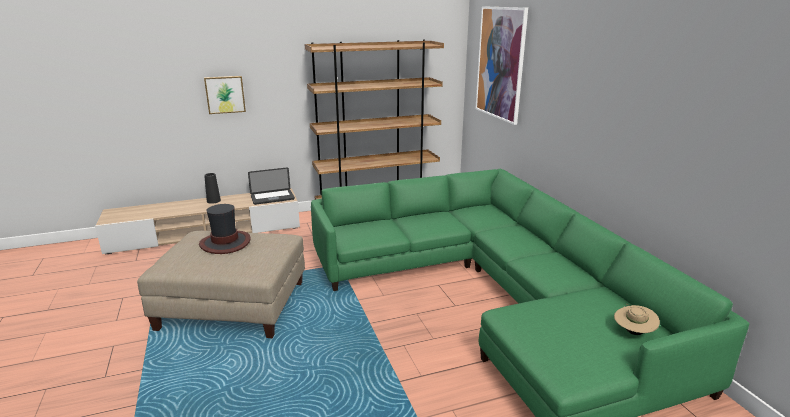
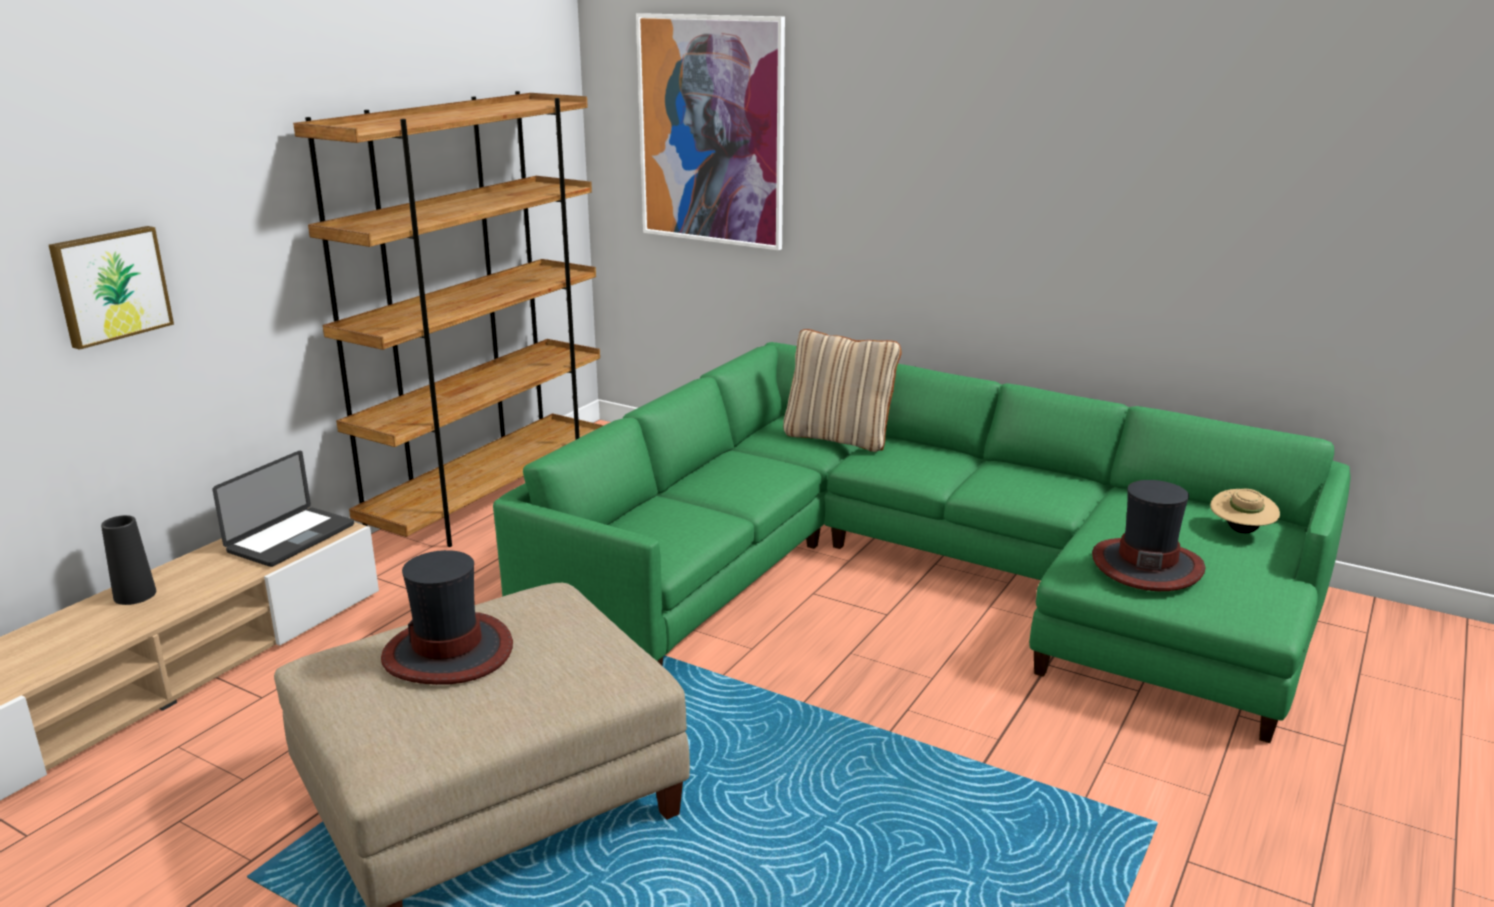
camera: 40 degrees left, 0 degrees up
none -> beige pillow [783,329,902,452]
none -> hat [1092,480,1206,591]

